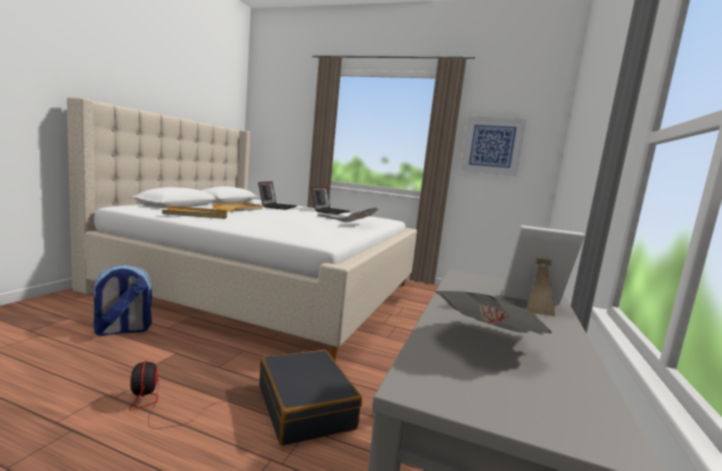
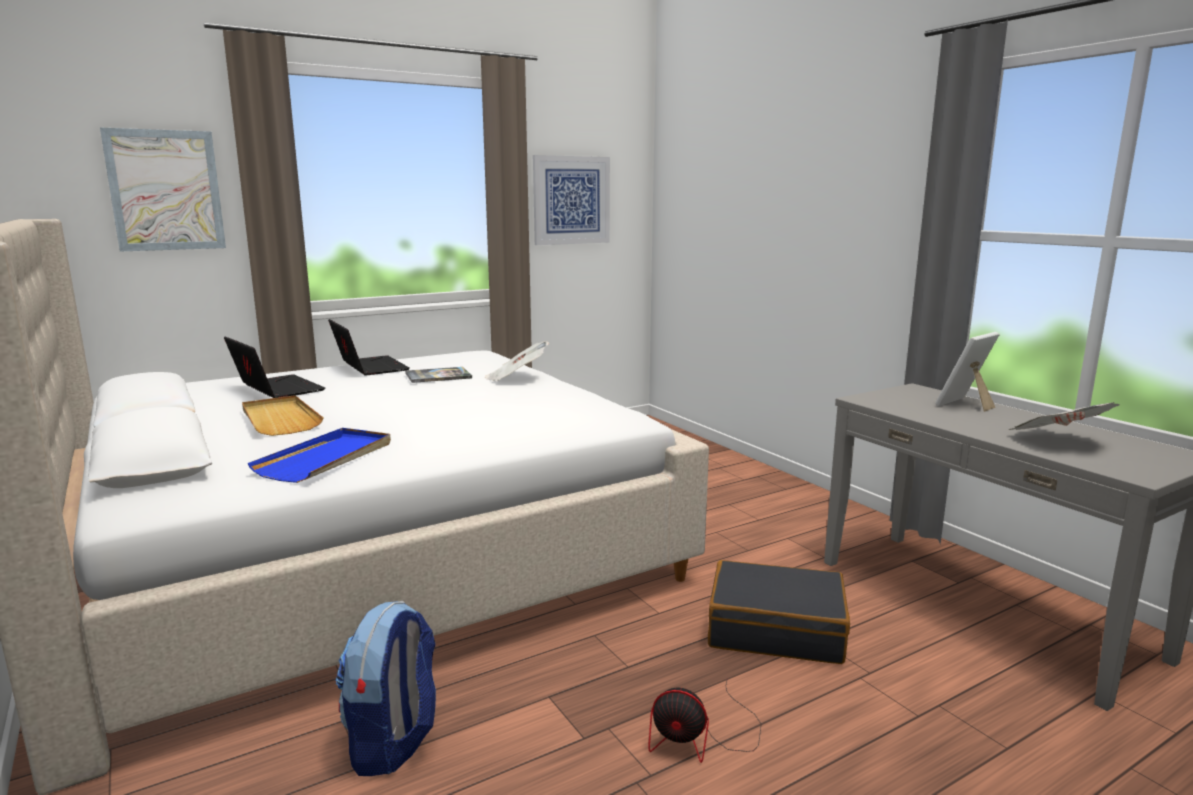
camera: 50 degrees left, 5 degrees up
beige tray [162,206,227,219] -> blue tray [248,428,391,483]
none -> picture [100,127,226,252]

